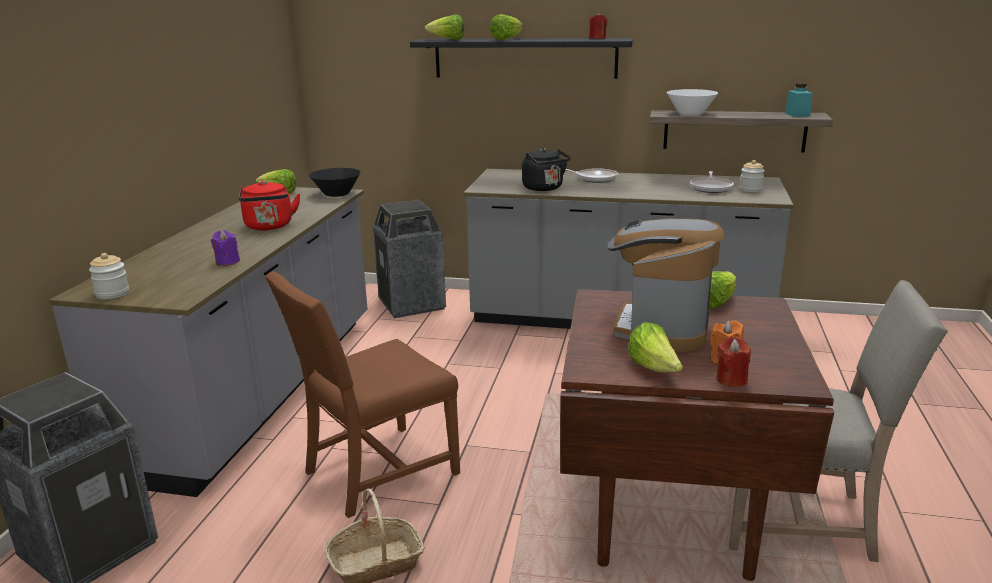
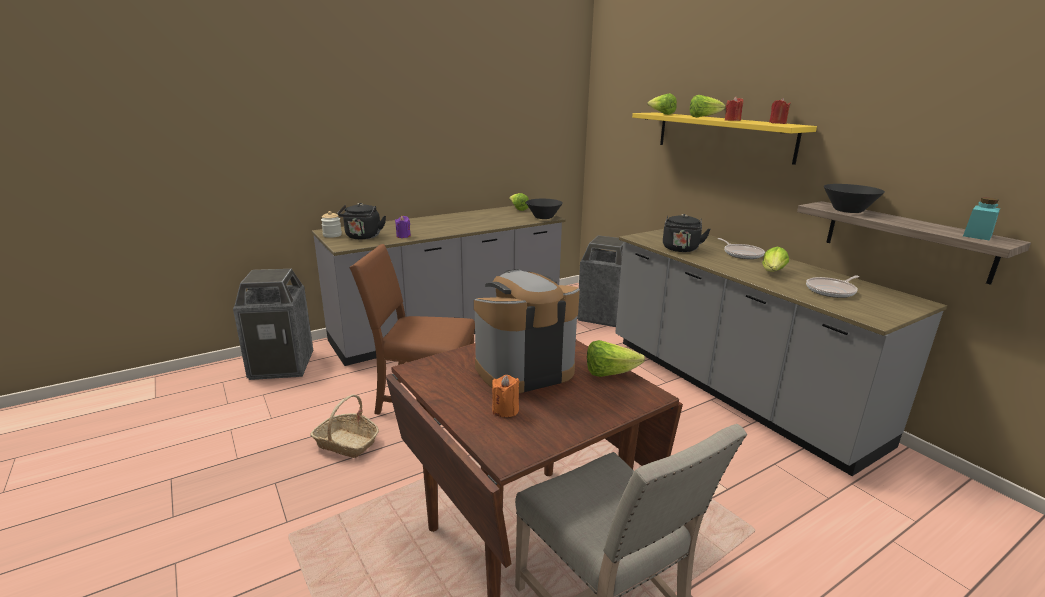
camera: 45 degrees right, 0 degrees up
red kettle [239,180,300,230] -> none
black shelf [410,38,634,79] -> yellow shelf [632,112,817,165]
lettuce [627,322,683,373] -> lettuce moved to [762,246,789,272]
white bowl [667,89,718,115] -> black bowl [824,184,885,213]
red candle [716,336,751,387] -> red candle moved to [725,96,743,121]
jar [740,160,765,192] -> none
none -> black kettle [338,203,386,239]

